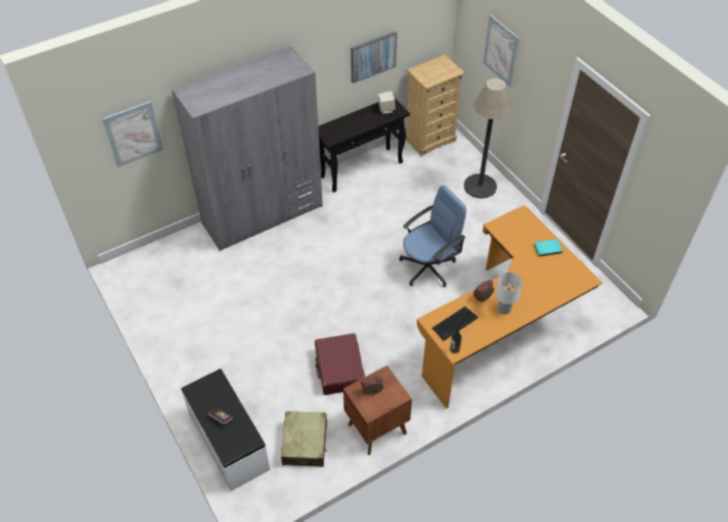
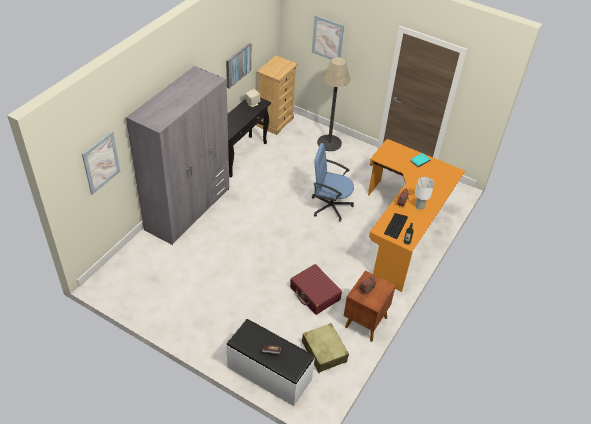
camera: 30 degrees left, 5 degrees down
blue office chair [399,185,466,287] -> blue office chair turned 105 degrees counterclockwise [312,143,354,222]

